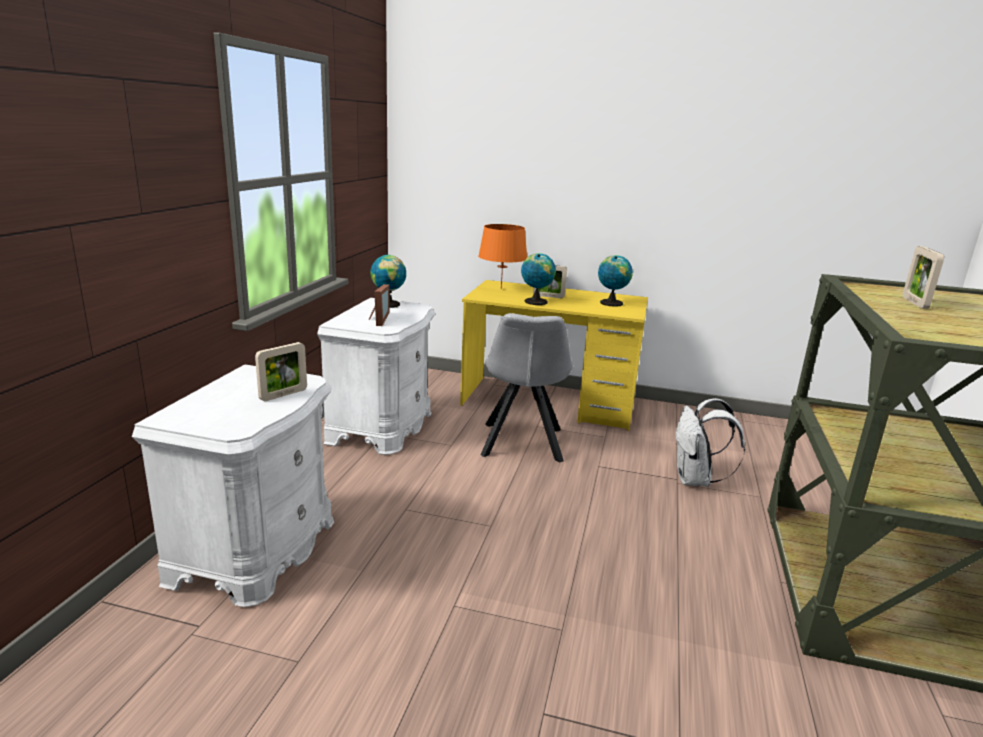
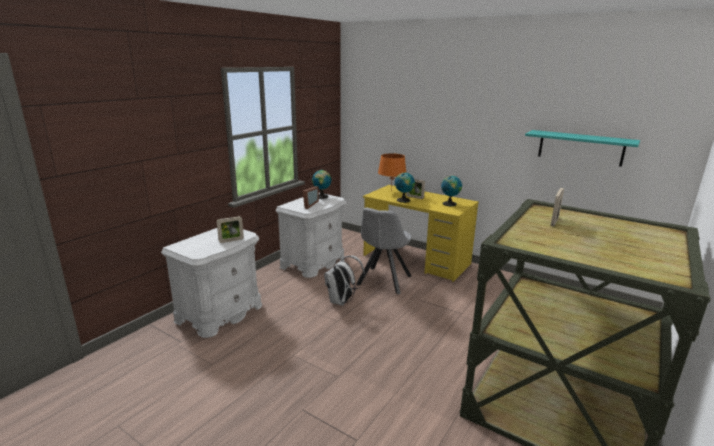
camera: 20 degrees right, 0 degrees up
white backpack [676,398,745,487] -> white backpack moved to [324,255,365,306]
none -> turquoise shelf [525,130,640,167]

